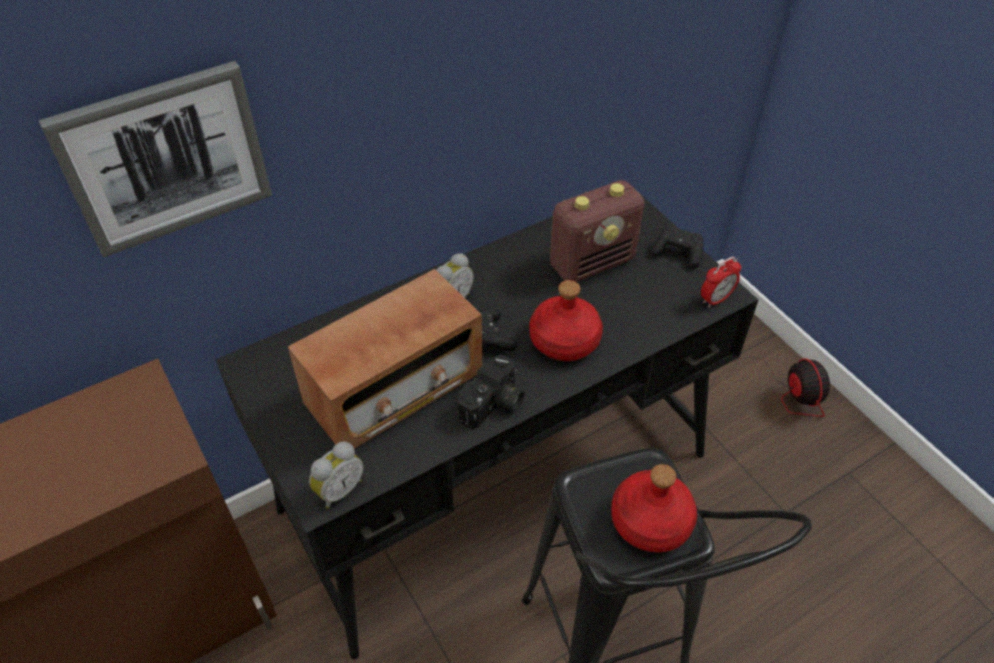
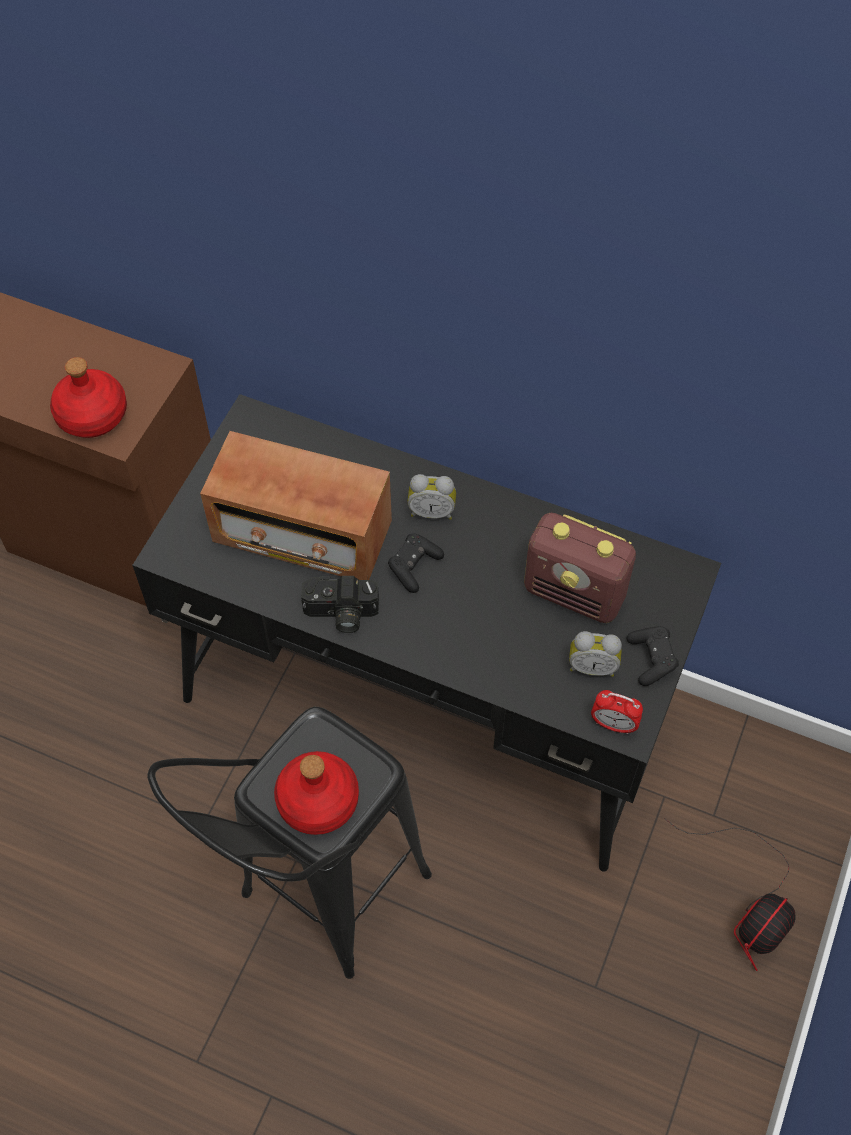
camera: 55 degrees right, 10 degrees up
picture [39,61,272,257] -> none
alarm clock [309,442,364,509] -> alarm clock moved to [569,631,622,677]
red bottle [529,280,603,361] -> red bottle moved to [50,357,127,438]

